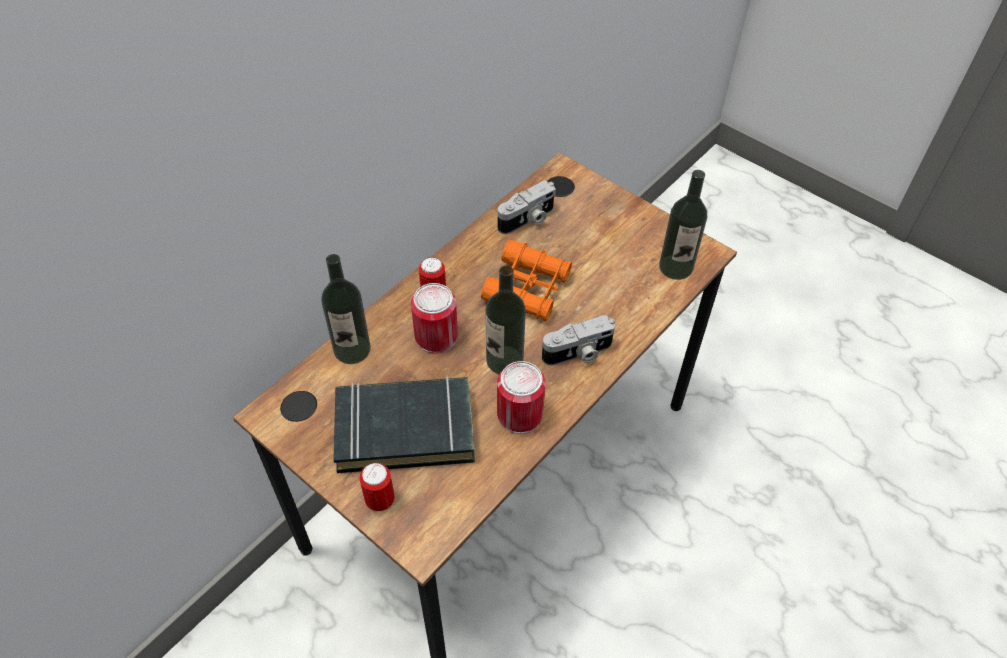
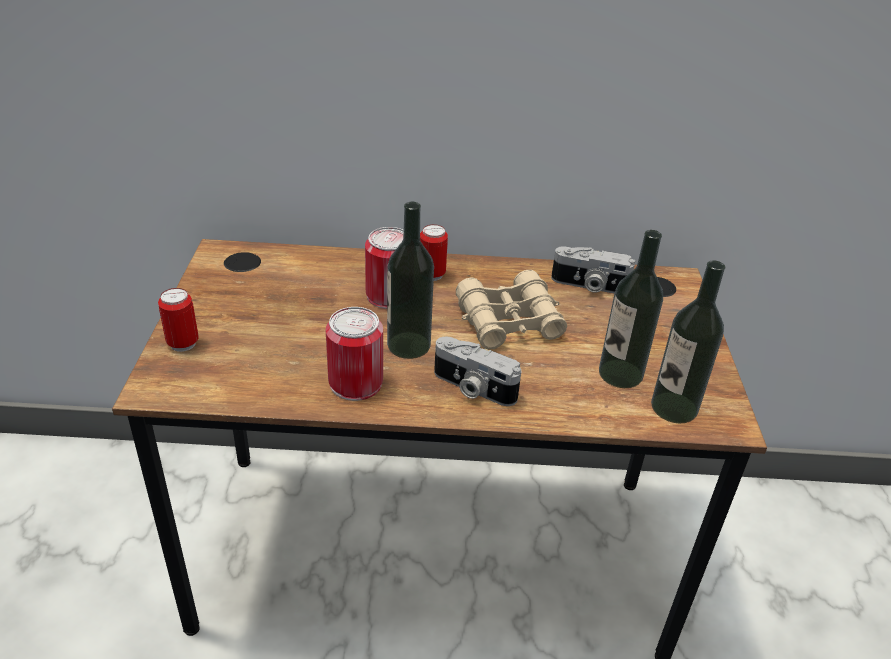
camera: 50 degrees right, 15 degrees down
bottle [321,254,371,364] -> bottle moved to [599,230,663,388]
black book [334,376,475,473] -> none
orange binoculars [481,240,572,321] -> beige binoculars [456,270,567,349]

